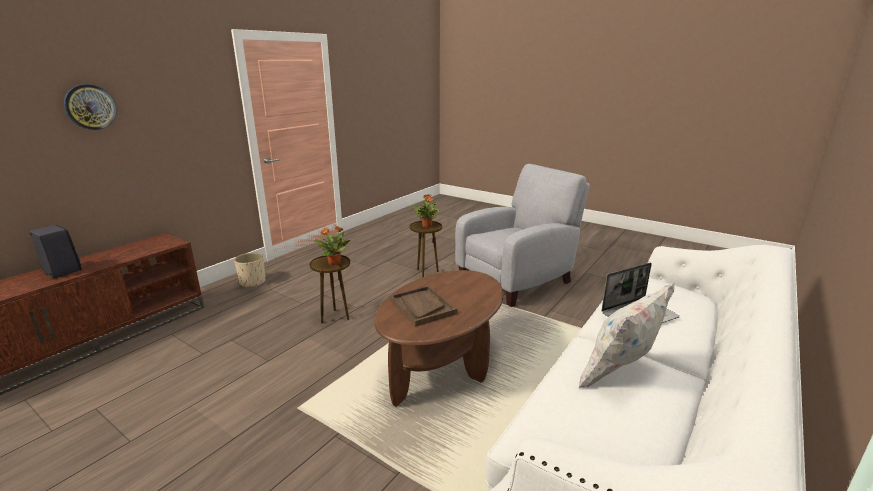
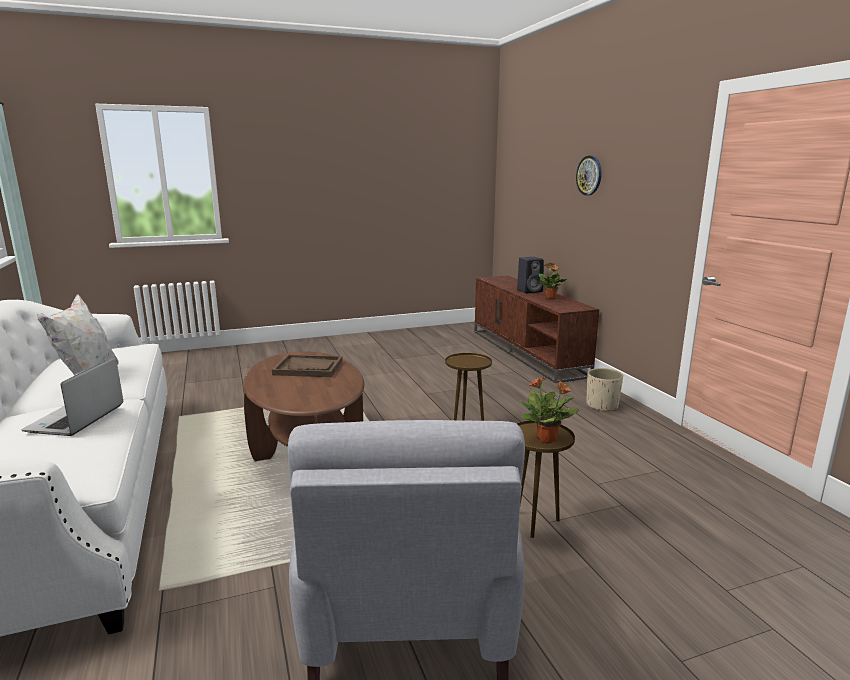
camera: 125 degrees right, 5 degrees down
potted plant [314,226,351,265] -> potted plant moved to [539,263,568,299]

